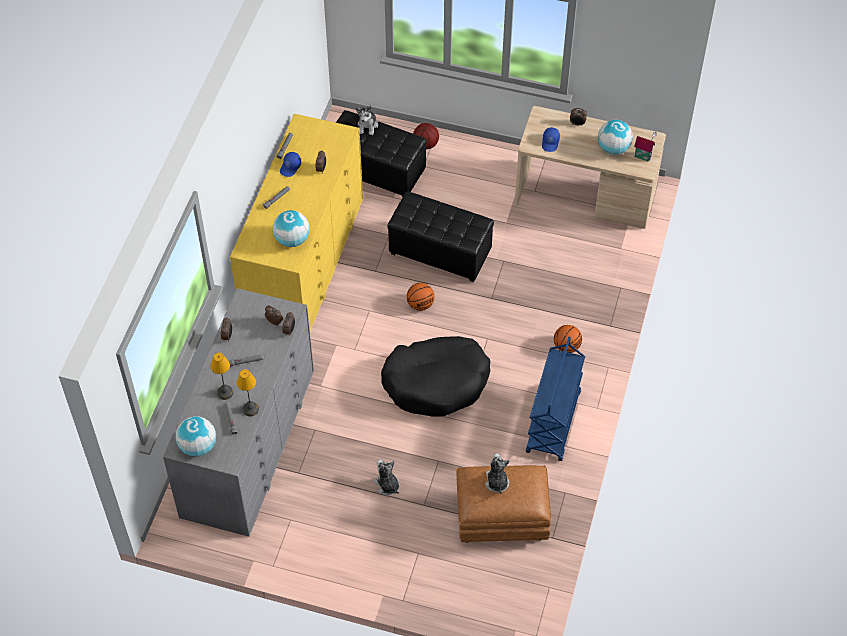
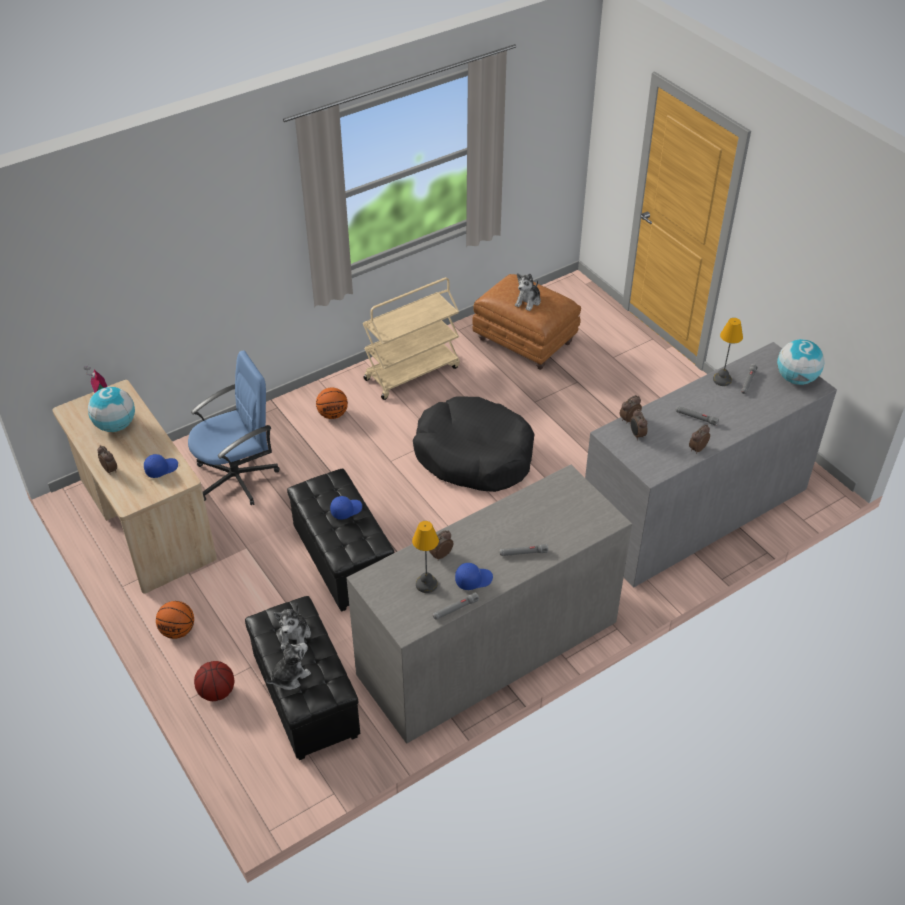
camera: 140 degrees left, 10 degrees down
table lamp [210,353,233,400] -> table lamp moved to [412,521,439,593]
yellow dresser [230,114,363,331] -> grey dresser [347,465,632,744]
globe [273,210,310,247] -> none
plush toy [373,459,400,496] -> plush toy moved to [274,604,311,650]
basketball [407,283,434,311] -> basketball moved to [156,601,194,639]
blue cart [526,337,585,461] -> beige cart [363,277,460,400]
none -> blue office chair [188,350,280,505]
none -> blue cap [330,496,362,520]

